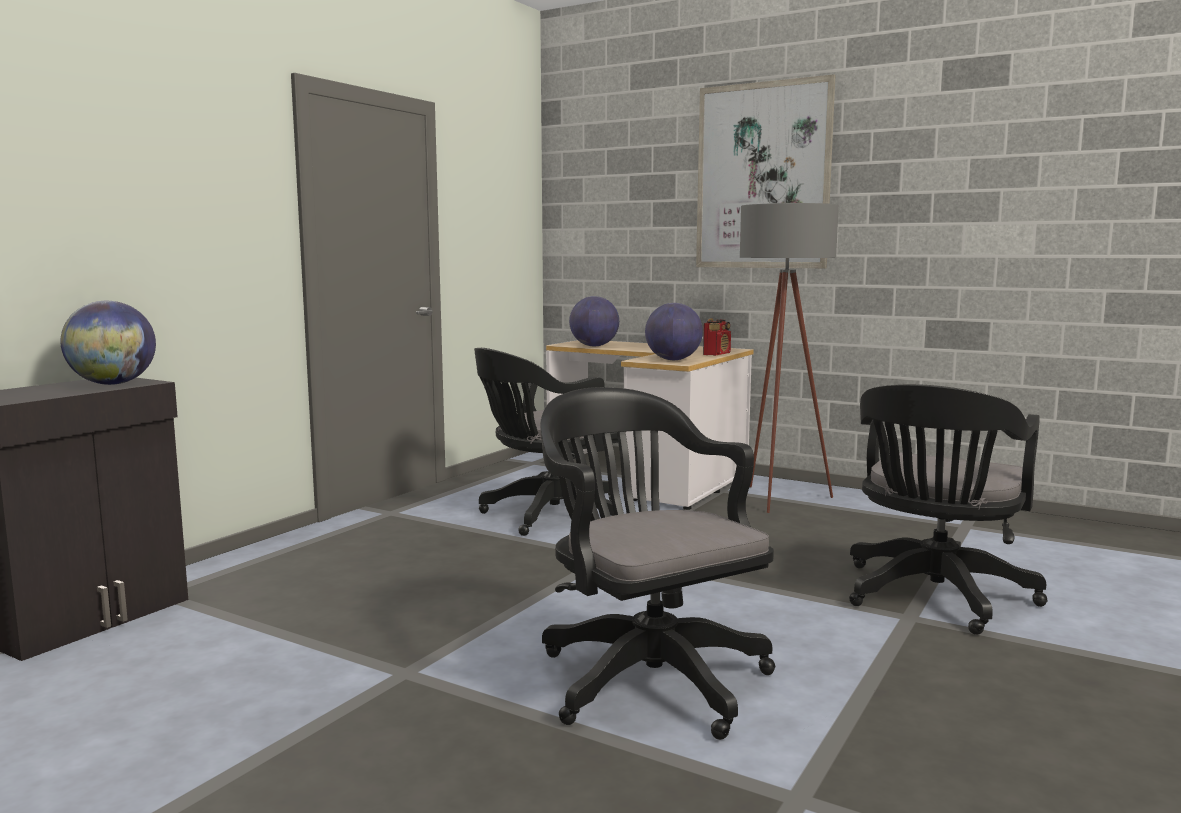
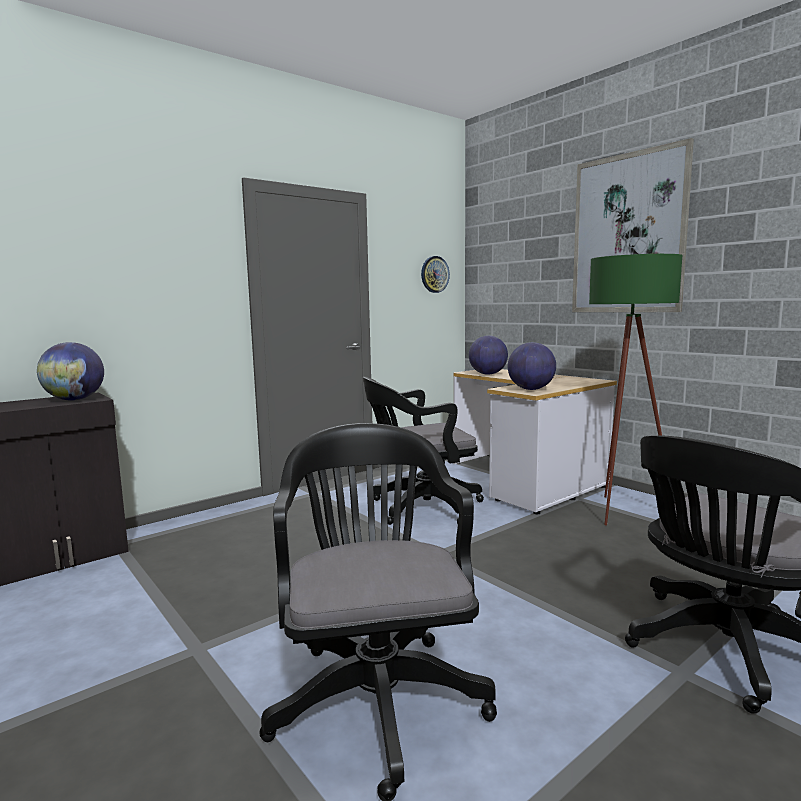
camera: 20 degrees right, 0 degrees up
radio [703,318,731,356] -> none
grey floor lamp [740,203,839,513] -> green floor lamp [589,254,682,526]
none -> wall clock [421,256,450,293]

